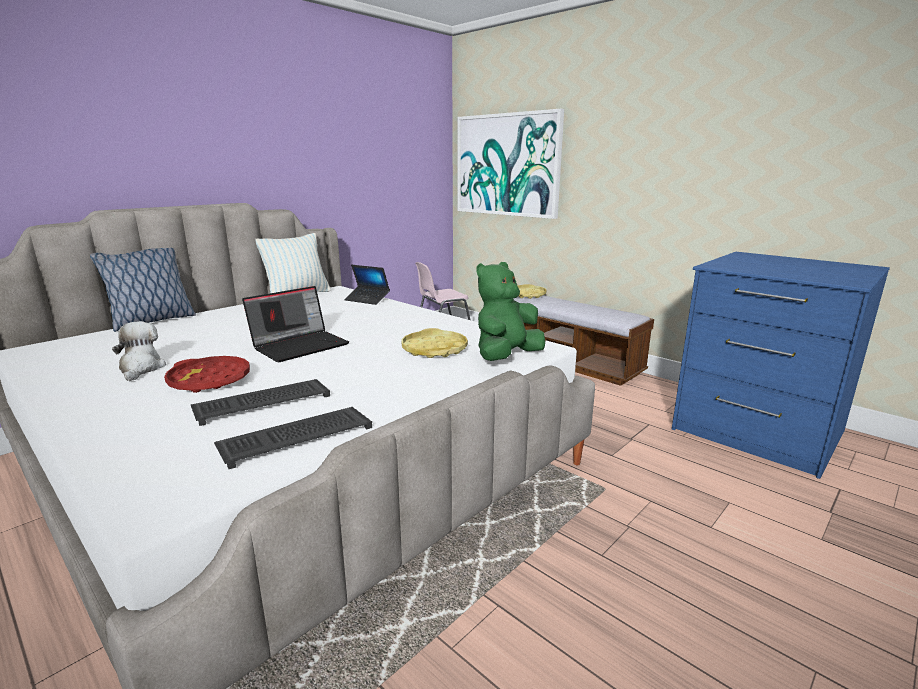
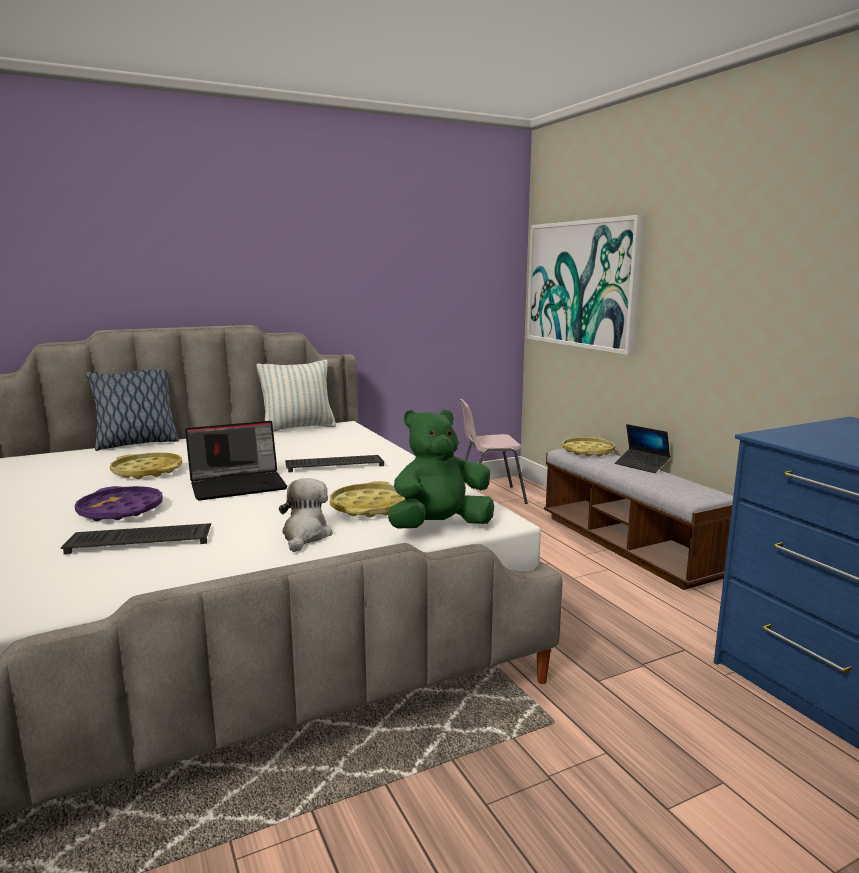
camera: 20 degrees right, 5 degrees down
plush toy [112,321,166,381] -> plush toy moved to [279,478,333,552]
red tray [164,356,250,393] -> purple tray [75,486,163,521]
keyboard [214,407,372,469] -> keyboard moved to [285,455,384,473]
laptop [344,265,390,305] -> laptop moved to [615,424,670,473]
none -> yellow tray [110,452,182,479]

